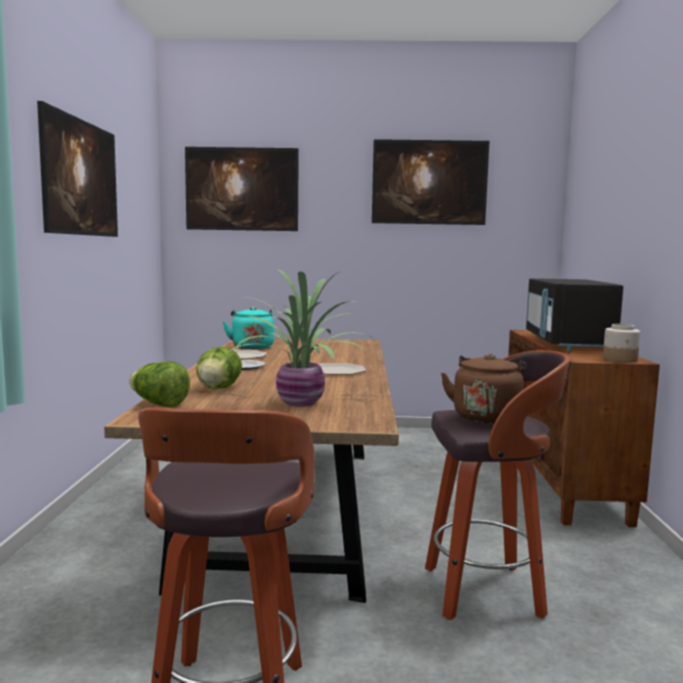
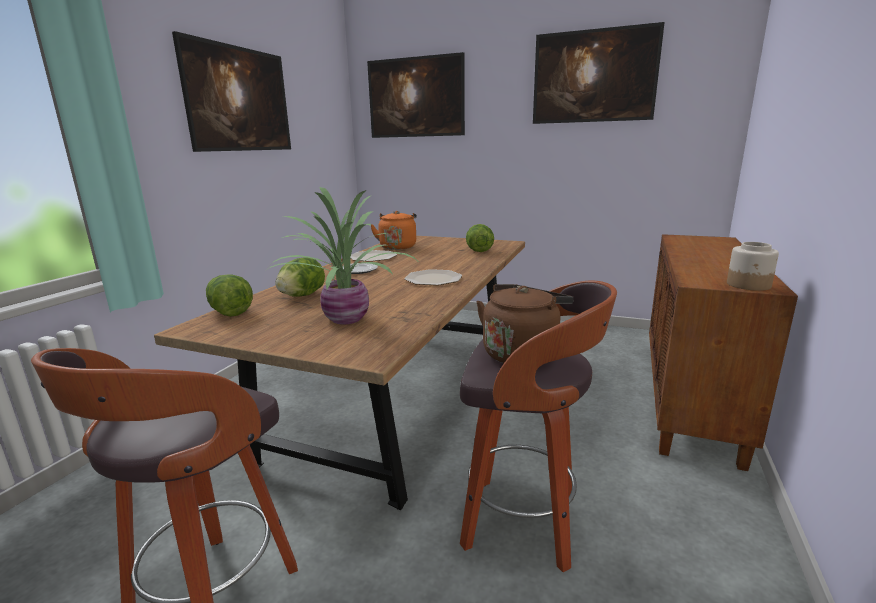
camera: 20 degrees right, 10 degrees up
turquoise kettle [223,307,274,349] -> orange kettle [371,211,417,250]
black microwave [526,278,623,351] -> none
none -> lettuce [466,224,494,252]

